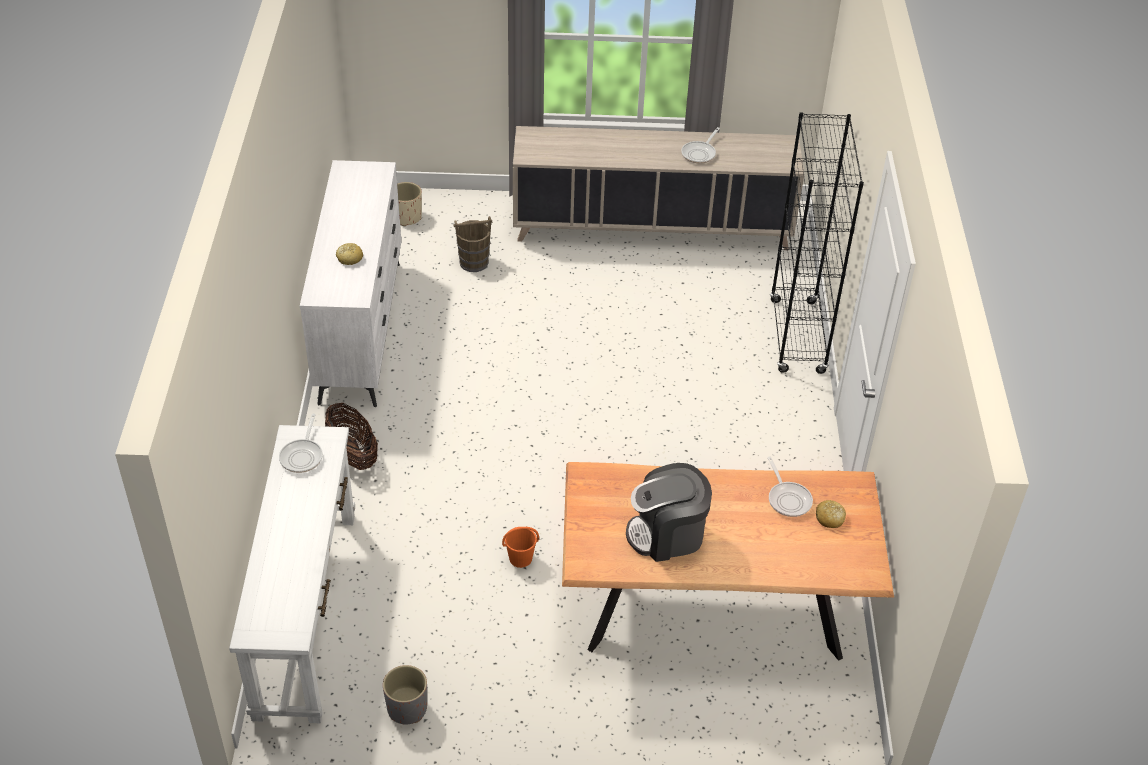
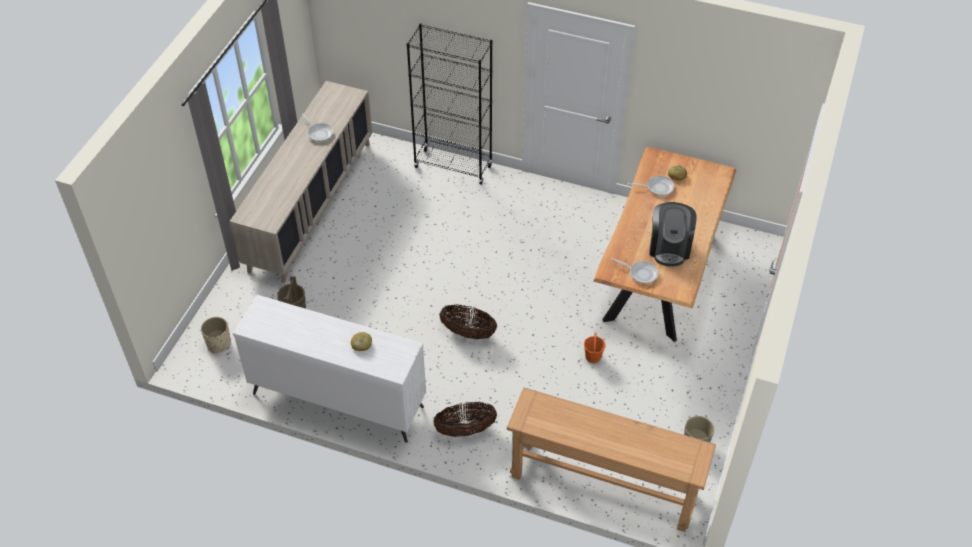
camera: 70 degrees left, 5 degrees up
white console table [229,425,355,723] -> brown console table [507,387,716,532]
frying pan [279,414,323,473] -> frying pan moved to [611,258,659,284]
none -> basket [439,304,497,339]

